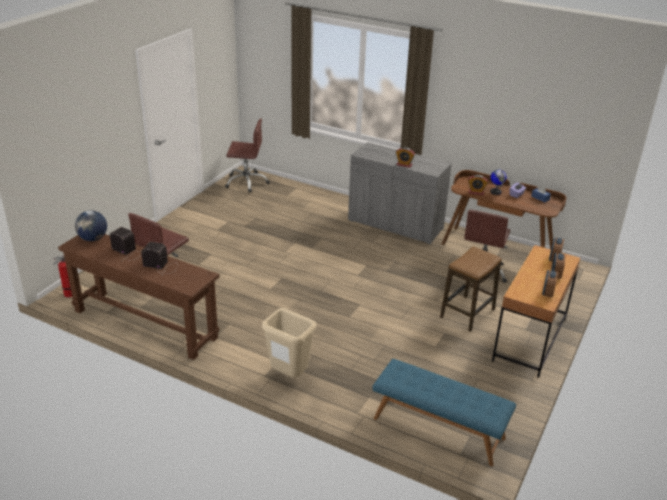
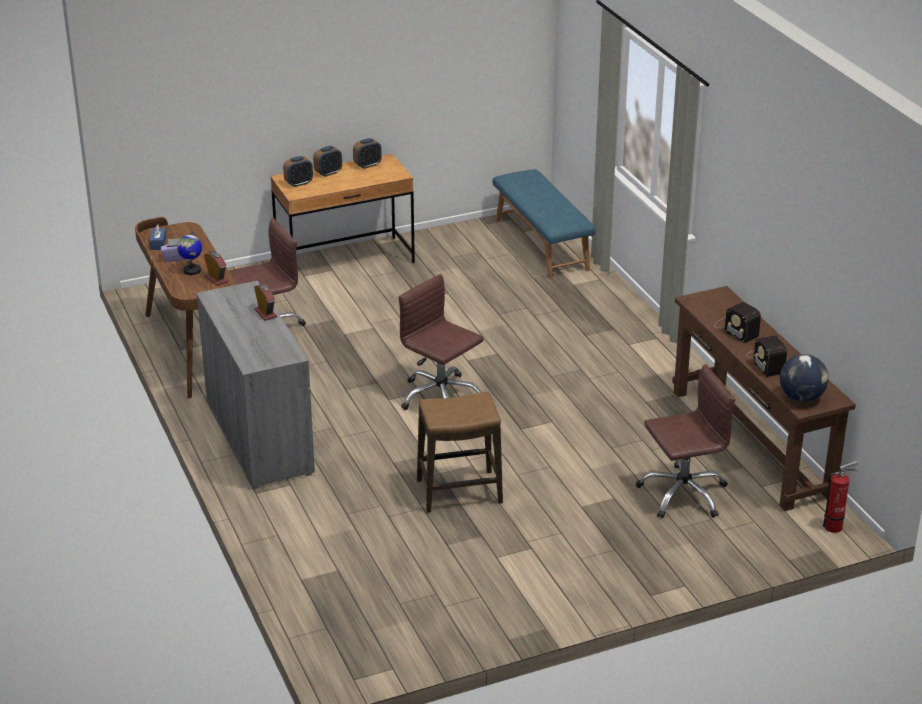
camera: 140 degrees left, 0 degrees up
brown office chair [225,119,270,193] -> brown office chair moved to [398,274,484,410]
beige trash can [262,308,316,377] -> none
stool [440,246,502,332] -> stool moved to [417,392,503,513]

